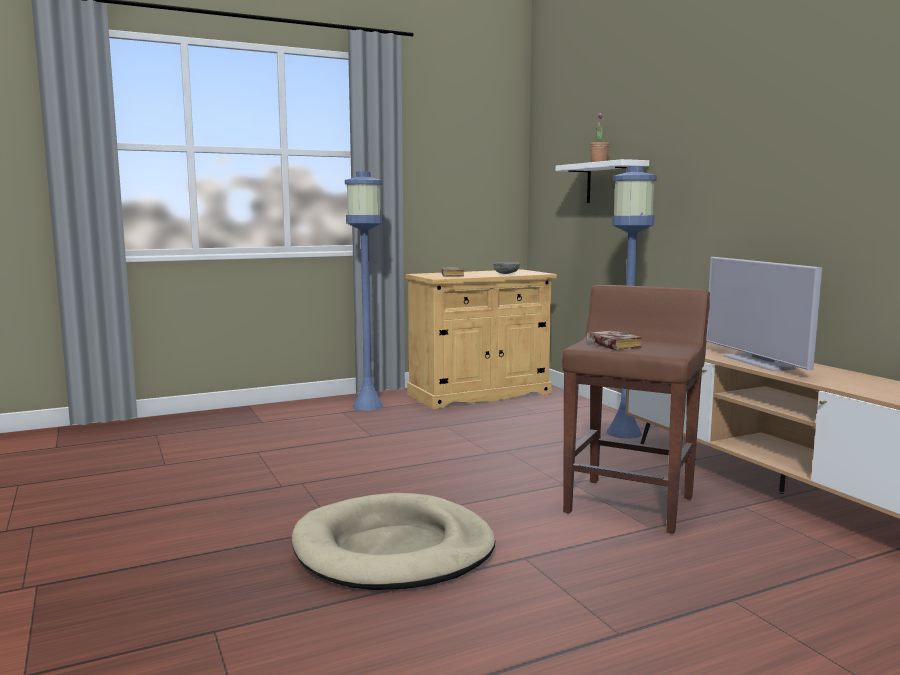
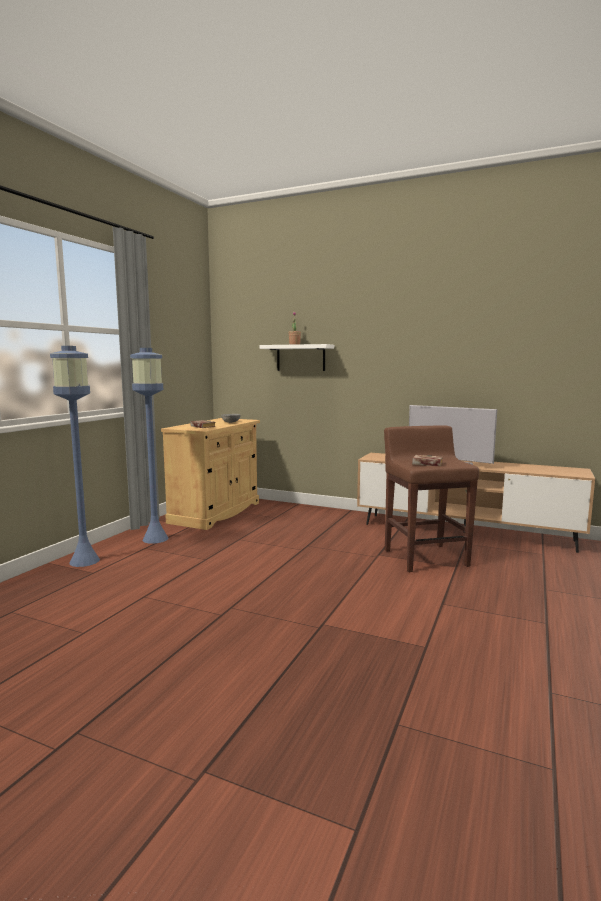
camera: 40 degrees left, 0 degrees up
beige dog bed [292,493,495,590] -> none
blue floor lamp [606,166,657,439] -> blue floor lamp moved to [50,346,100,567]

